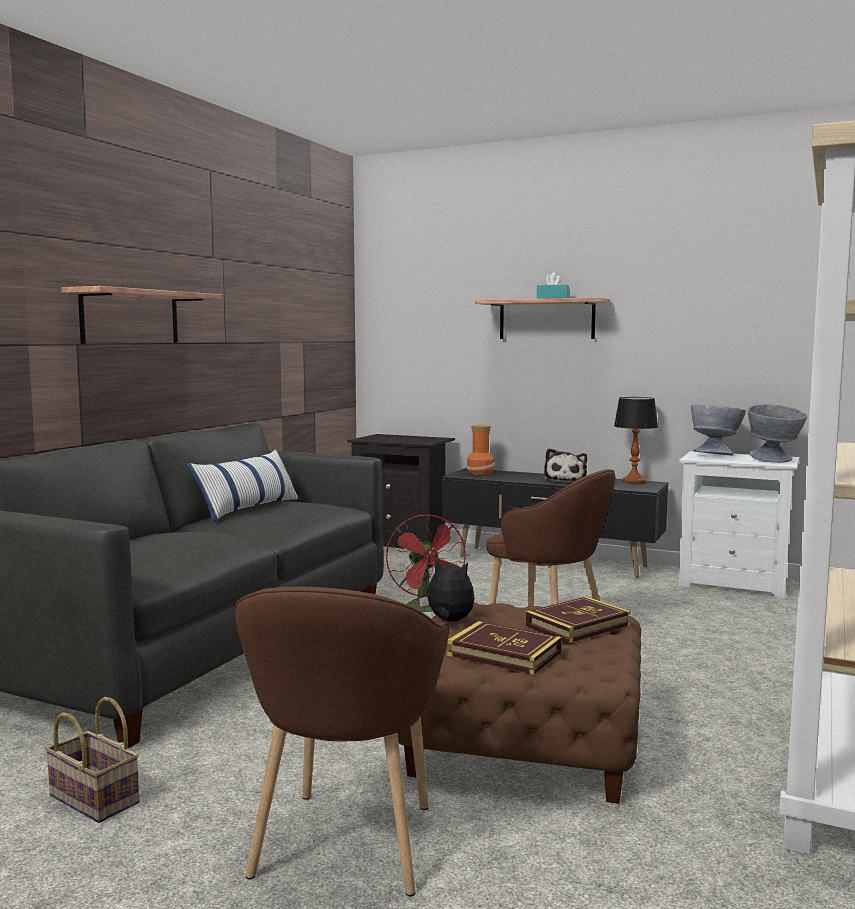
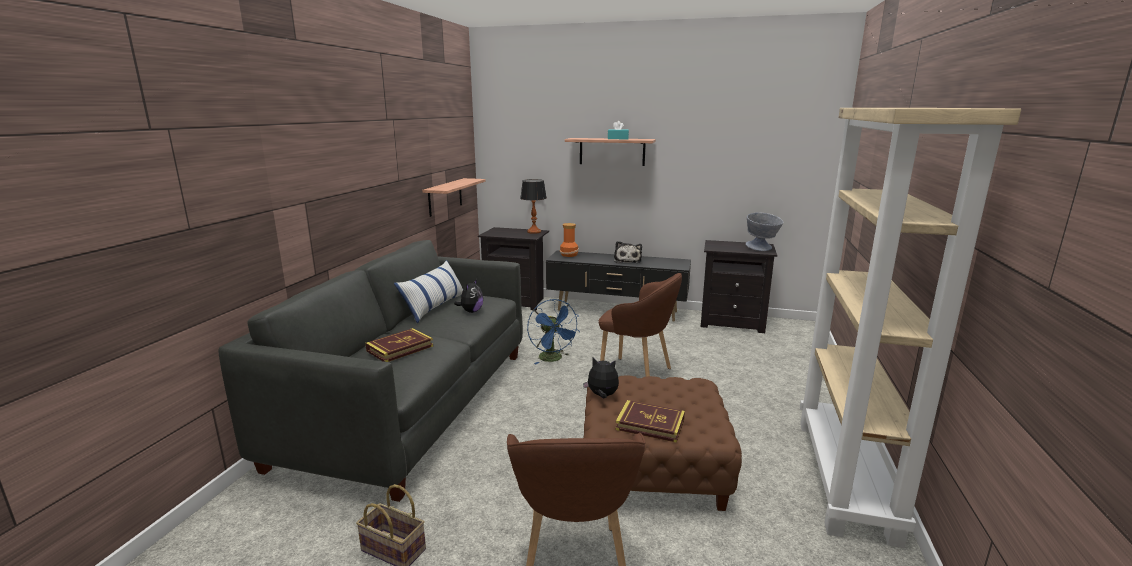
camera: 10 degrees left, 10 degrees up
shelf [61,286,222,344] -> shelf moved to [422,178,486,217]
red fan [386,514,467,612] -> blue fan [527,299,580,364]
book [525,596,631,643] -> book moved to [365,328,433,362]
table lamp [614,397,658,484] -> table lamp moved to [520,179,547,234]
white nightstand [678,451,799,599] -> black nightstand [701,240,777,333]
grey bowl [691,404,746,455] -> none
none -> plush toy [454,279,483,313]

